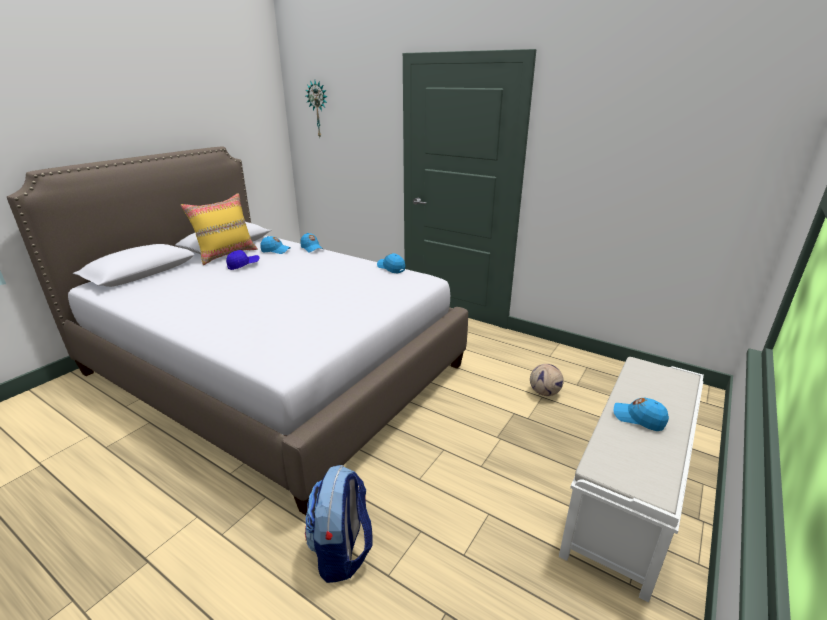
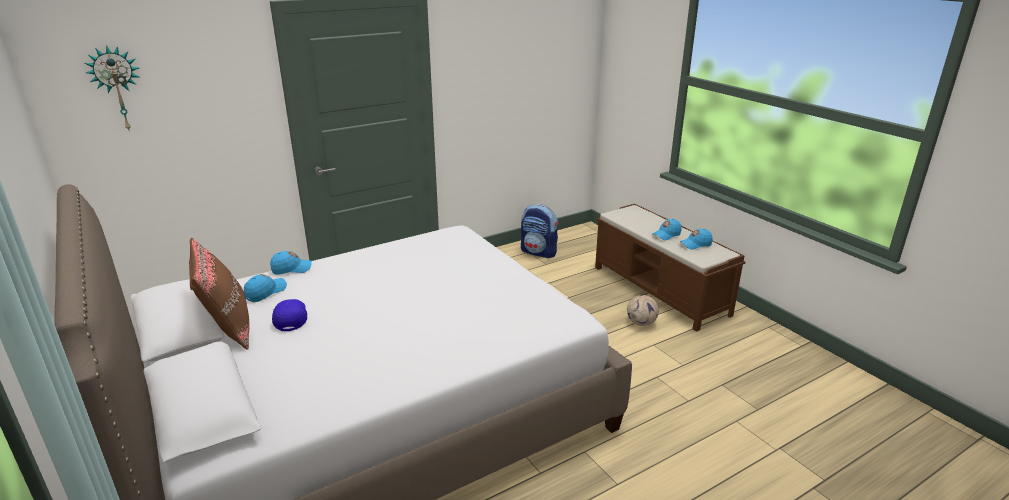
camera: 65 degrees left, 0 degrees up
yellow pillow [181,193,257,265] -> brown pillow [189,238,250,350]
backpack [305,465,373,583] -> backpack moved to [521,204,558,259]
blue cap [377,253,405,273] -> blue cap moved to [680,229,712,250]
football [530,364,564,396] -> football moved to [627,295,659,326]
white bench [559,357,704,602] -> brown bench [595,204,745,332]

